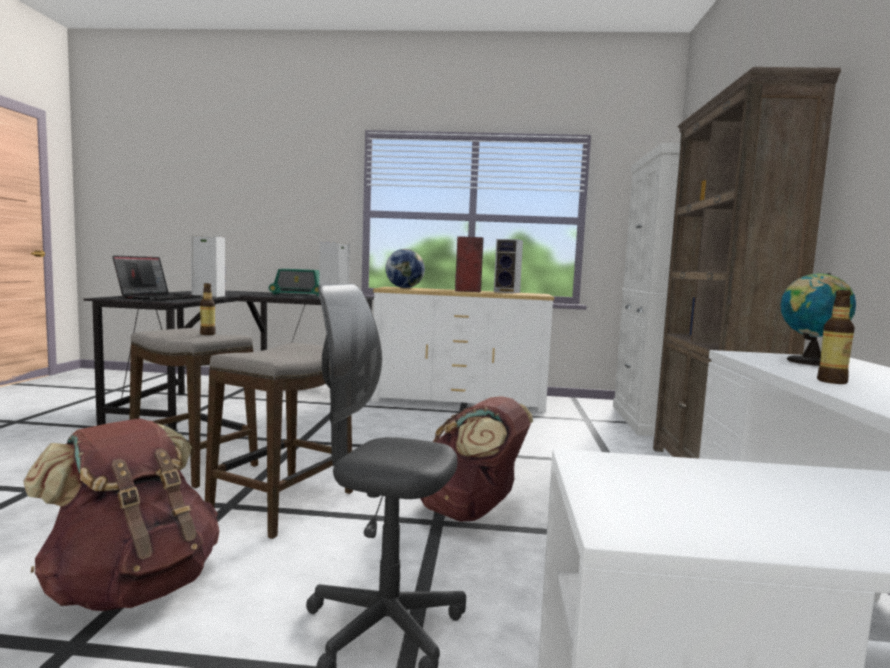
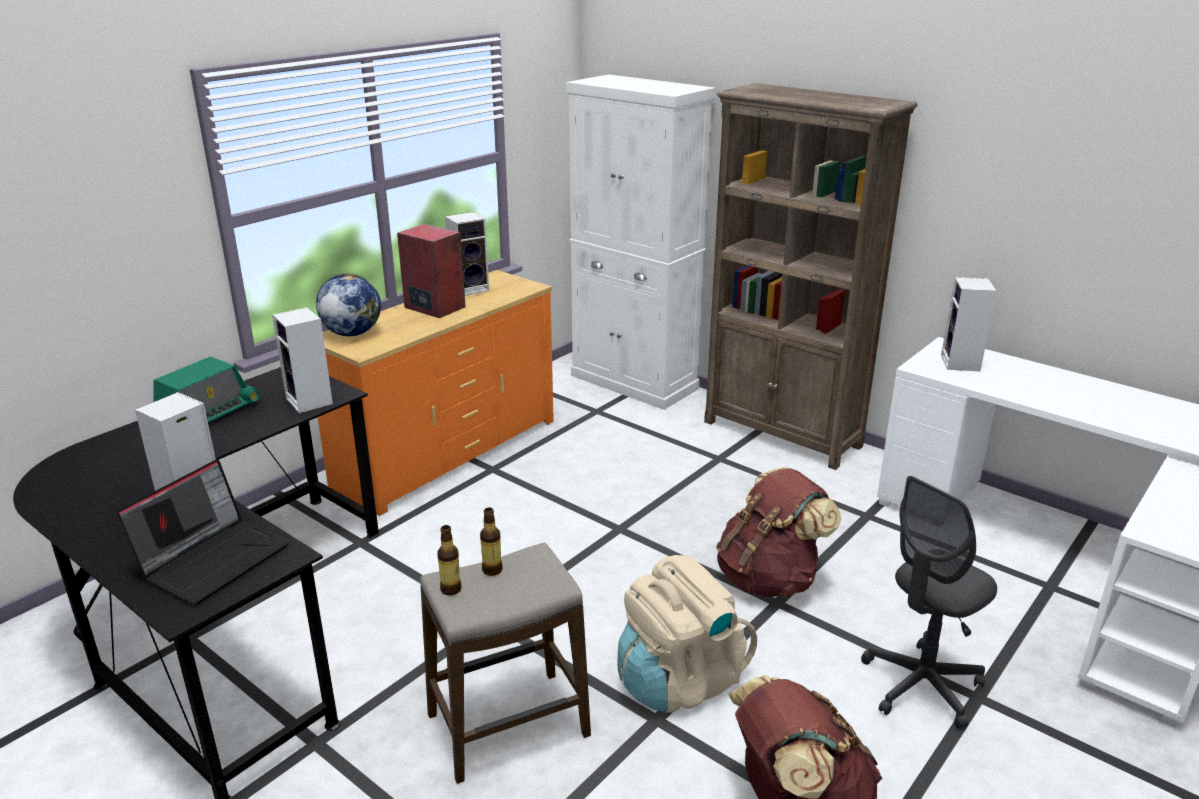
camera: 55 degrees left, 20 degrees up
laptop [112,256,200,301] -> laptop turned 75 degrees clockwise [116,459,289,605]
stool [205,343,353,539] -> beige backpack [617,555,757,712]
white dresser [371,287,554,413] -> orange dresser [318,270,554,516]
globe [780,273,856,366] -> speaker [941,277,996,371]
bottle [817,290,855,384] -> bottle moved to [437,525,462,595]

